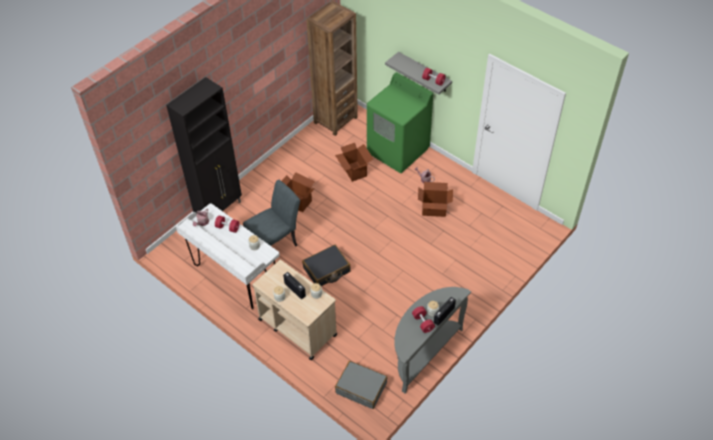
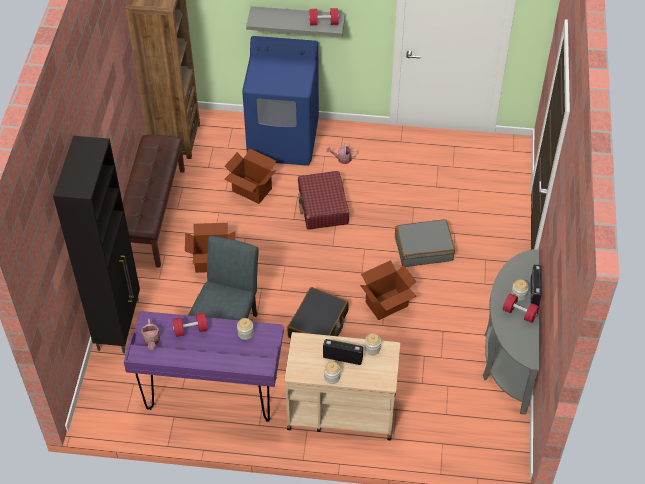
camera: 35 degrees left, 0 degrees up
white desk [176,203,280,309] -> purple desk [124,311,284,422]
grey suitcase [335,361,387,409] -> grey suitcase moved to [395,219,455,267]
green washing machine [367,72,433,173] -> blue washing machine [242,36,319,166]
cardboard box [418,182,453,217] -> cardboard box moved to [360,260,417,320]
none -> brown bench [123,135,185,268]
none -> red suitcase [298,171,349,230]

